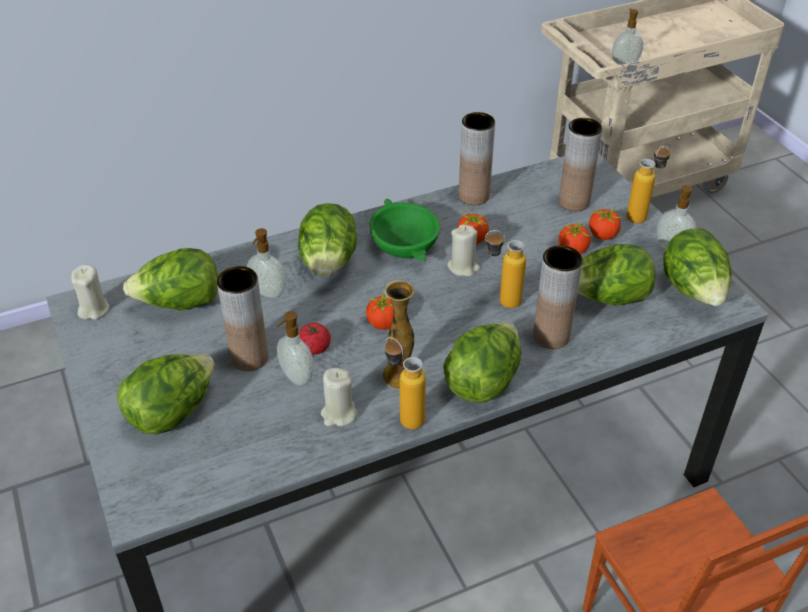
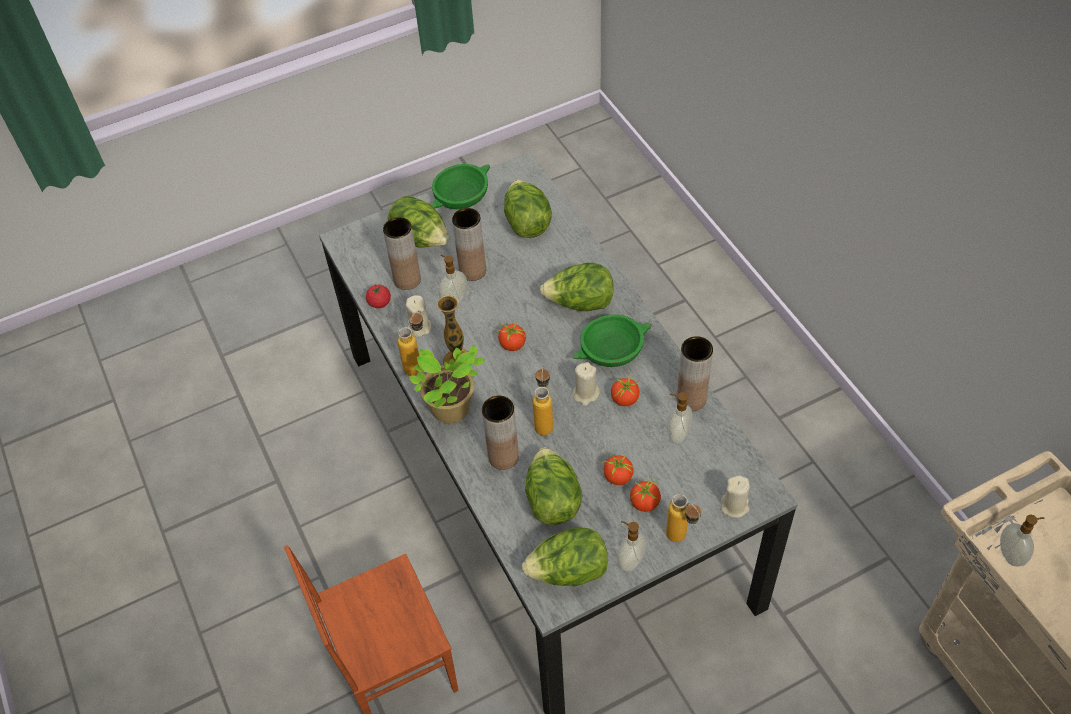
camera: 90 degrees right, 10 degrees up
beige candle [71,265,110,320] -> beige candle moved to [721,475,750,518]
soap dispenser [247,228,286,298] -> soap dispenser moved to [668,392,693,444]
tomato [299,323,331,355] -> tomato moved to [366,285,391,308]
lettuce [443,322,521,403] -> potted plant [409,345,485,423]
brown vase [559,118,602,211] -> brown vase moved to [383,217,421,290]
none -> green bowl [432,164,490,209]

